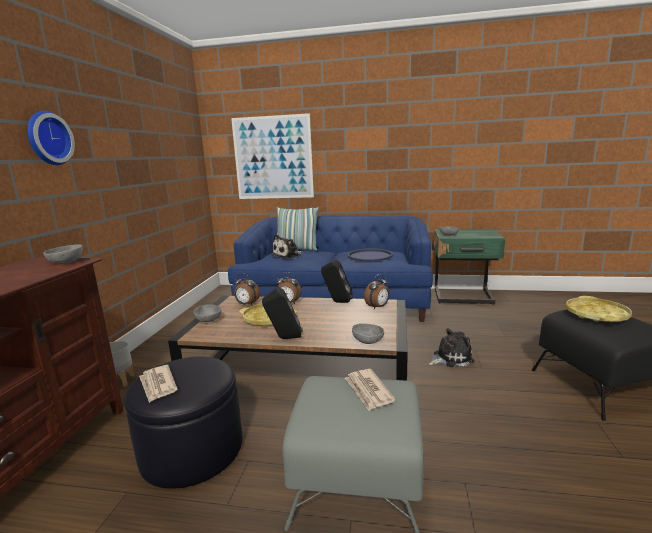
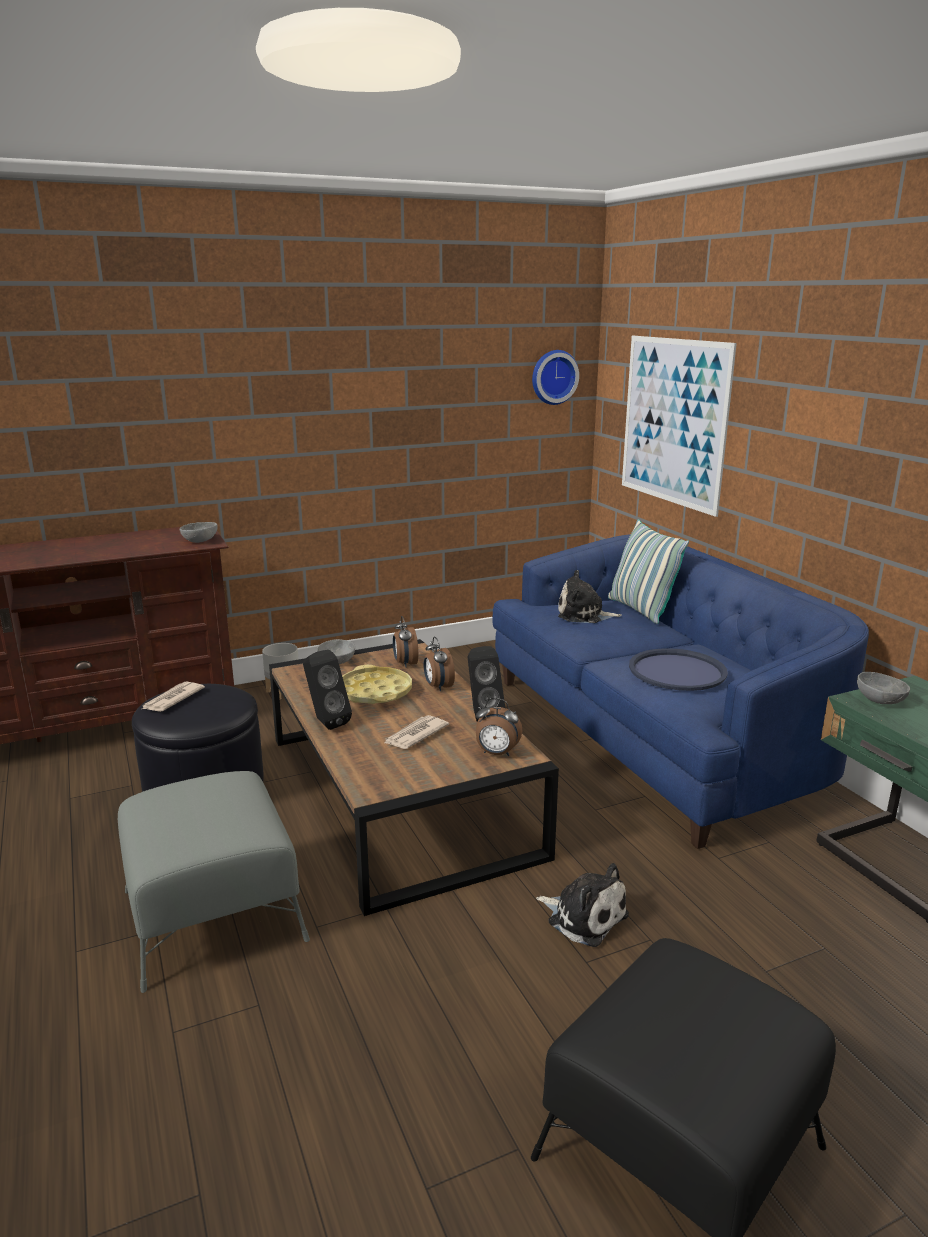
camera: 55 degrees right, 5 degrees up
wall clock [27,111,75,165] -> wall clock moved to [532,350,579,405]
newspaper [345,369,396,411] -> newspaper moved to [384,715,449,749]
grey bowl [352,323,384,344] -> none
yellow tray [566,296,632,322] -> none

